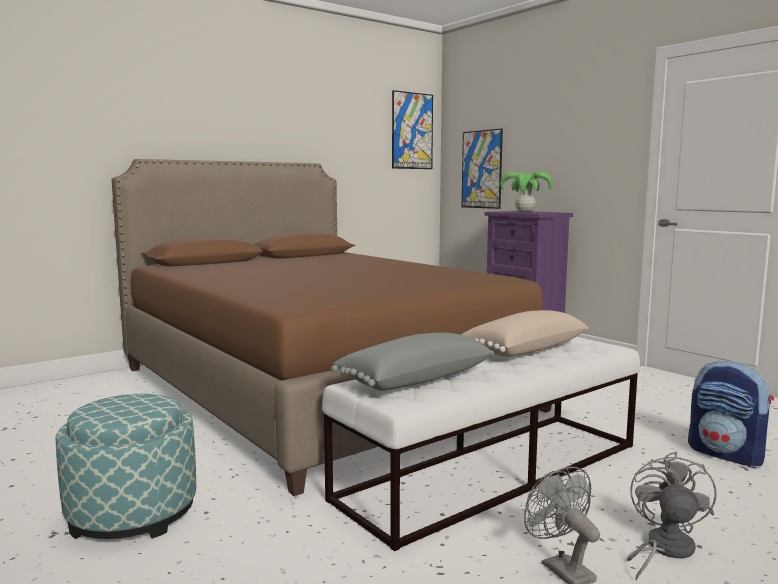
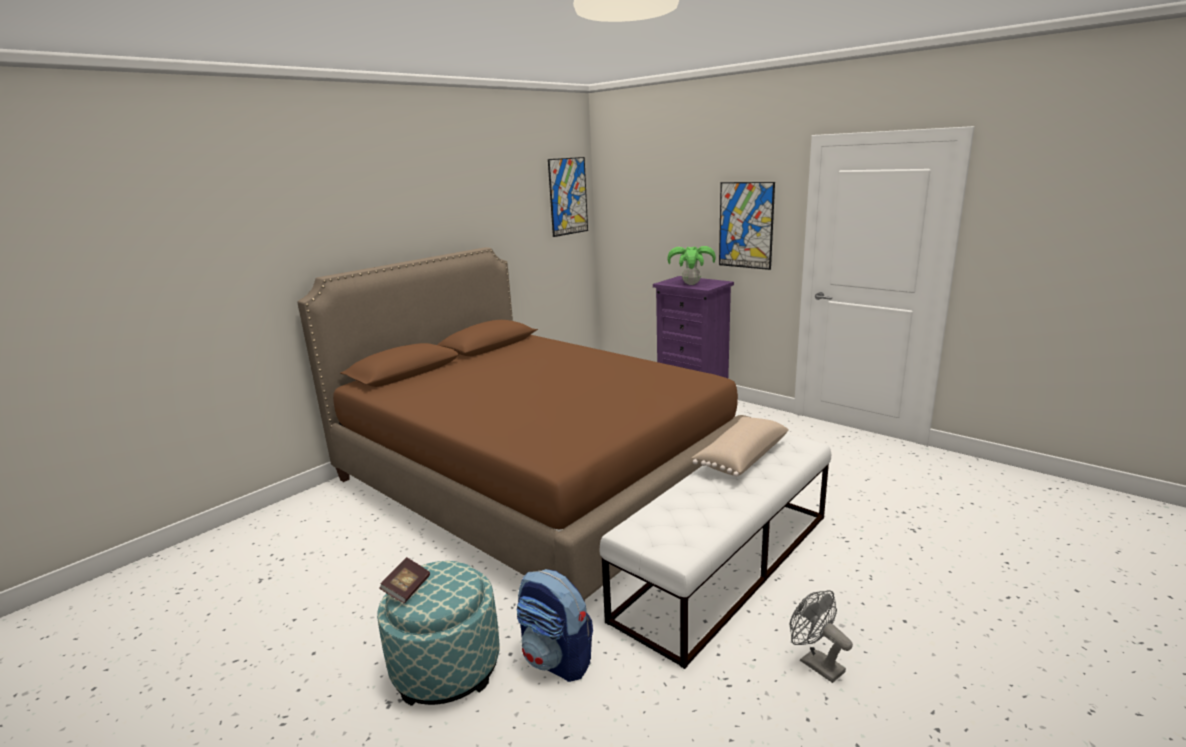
camera: 10 degrees left, 10 degrees up
grey pillow [331,333,494,391] -> none
picture [462,129,503,209] -> picture moved to [719,182,775,270]
grey fan [627,452,717,581] -> none
backpack [688,361,774,467] -> backpack moved to [516,569,593,682]
none -> book [379,557,430,603]

